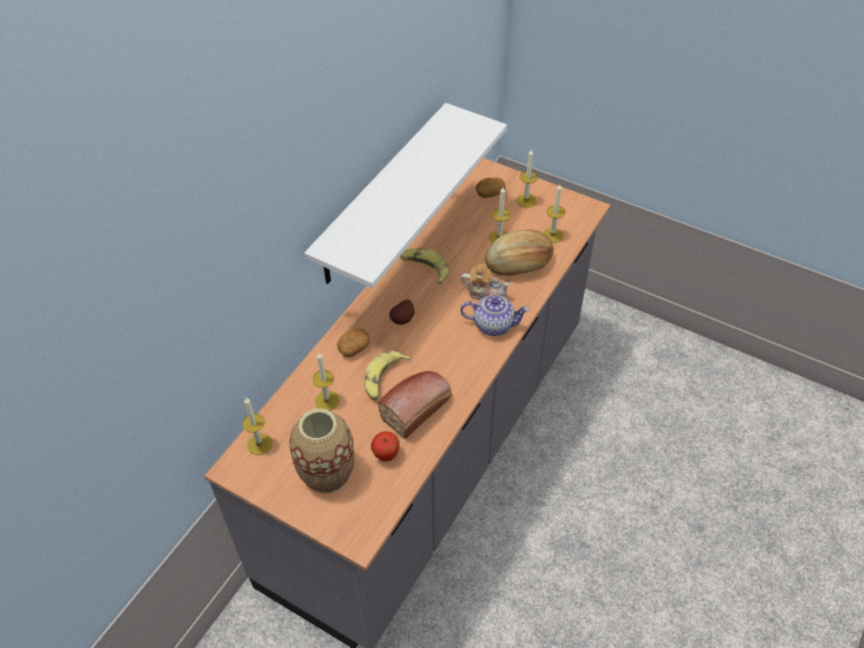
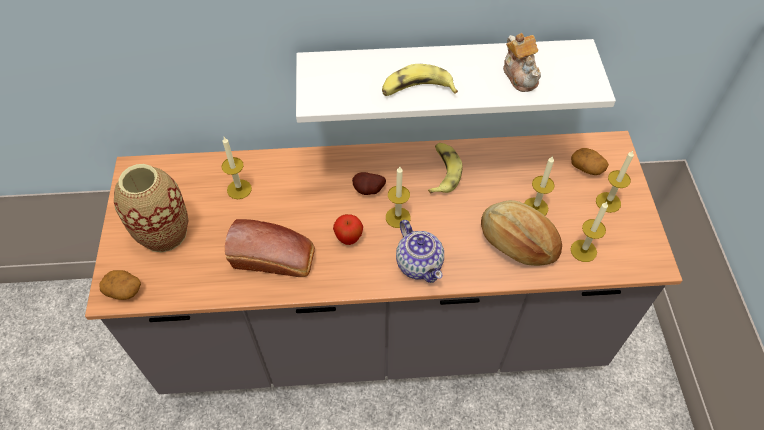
camera: 55 degrees right, 5 degrees up
candle [242,398,272,455] -> candle moved to [386,167,411,228]
potato [337,329,370,357] -> potato moved to [99,270,141,300]
banana [364,351,411,401] -> banana moved to [382,64,458,96]
apple [371,431,400,462] -> apple moved to [333,214,363,245]
teapot [461,264,510,300] -> teapot moved to [503,33,541,92]

